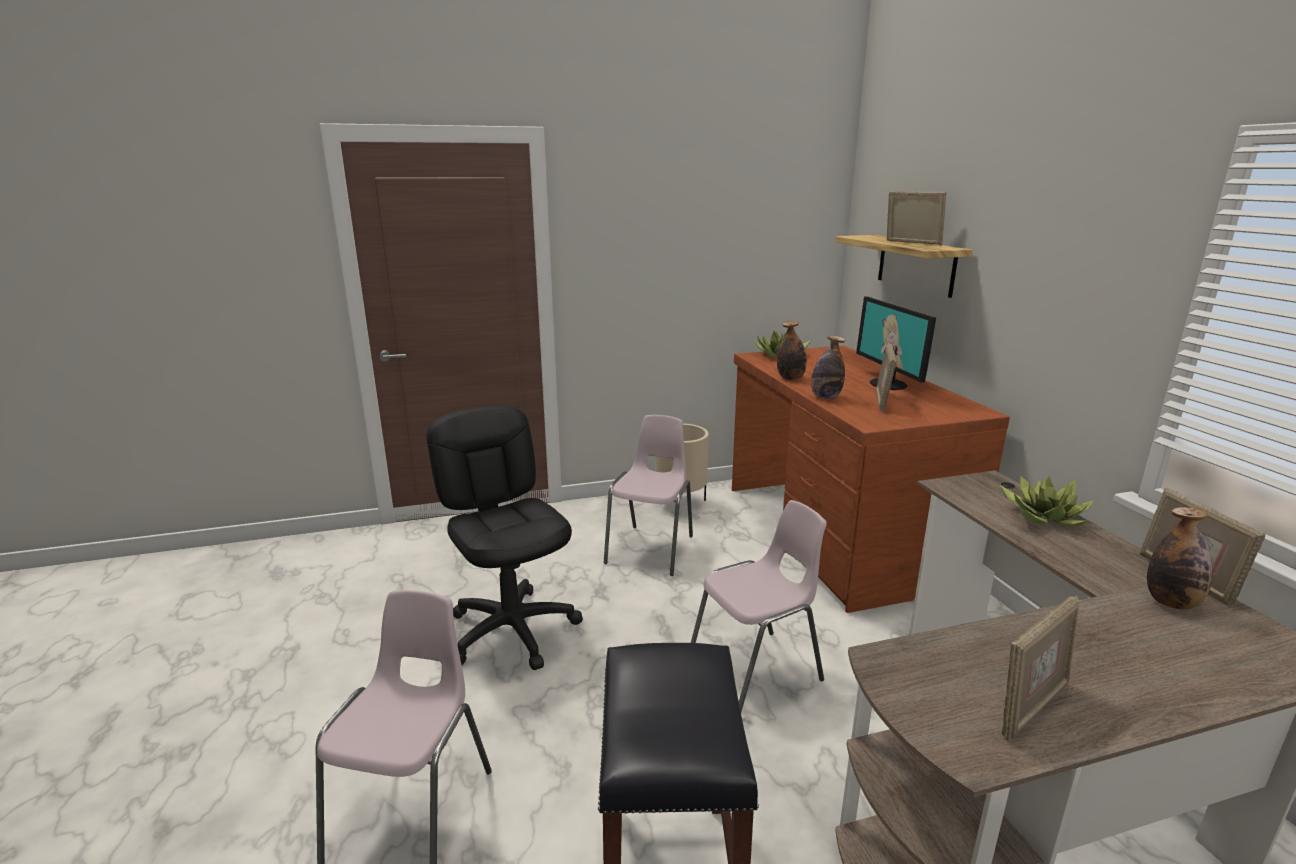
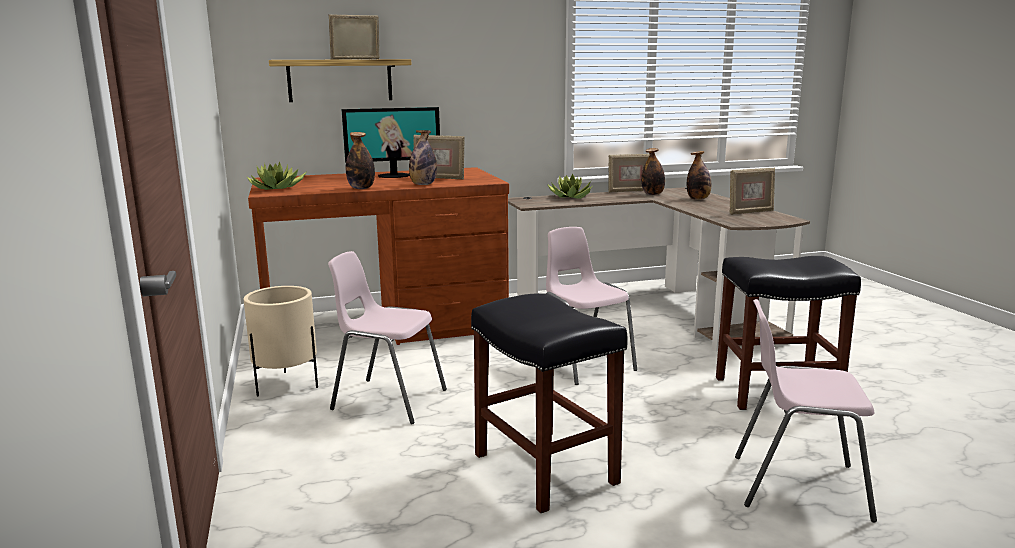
camera: 90 degrees left, 5 degrees down
black office chair [426,405,583,670] -> black stool [471,293,628,513]
picture frame [1002,595,1079,741] -> picture frame turned 105 degrees clockwise [730,167,775,215]
none -> bottle [687,151,711,200]

